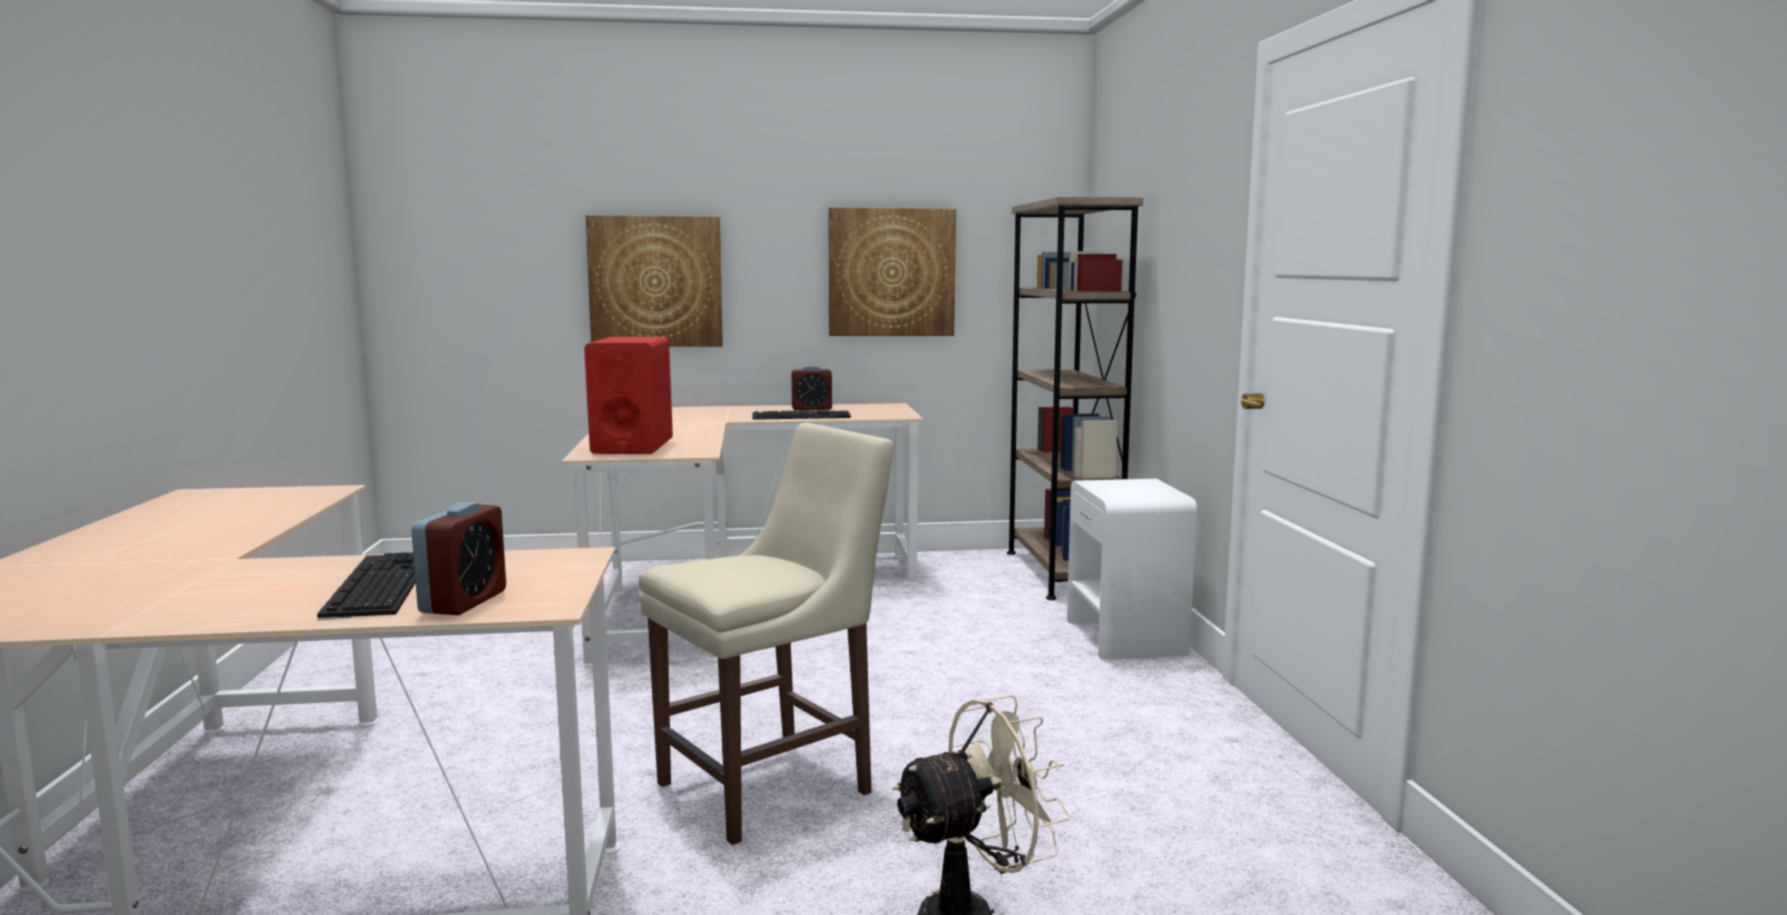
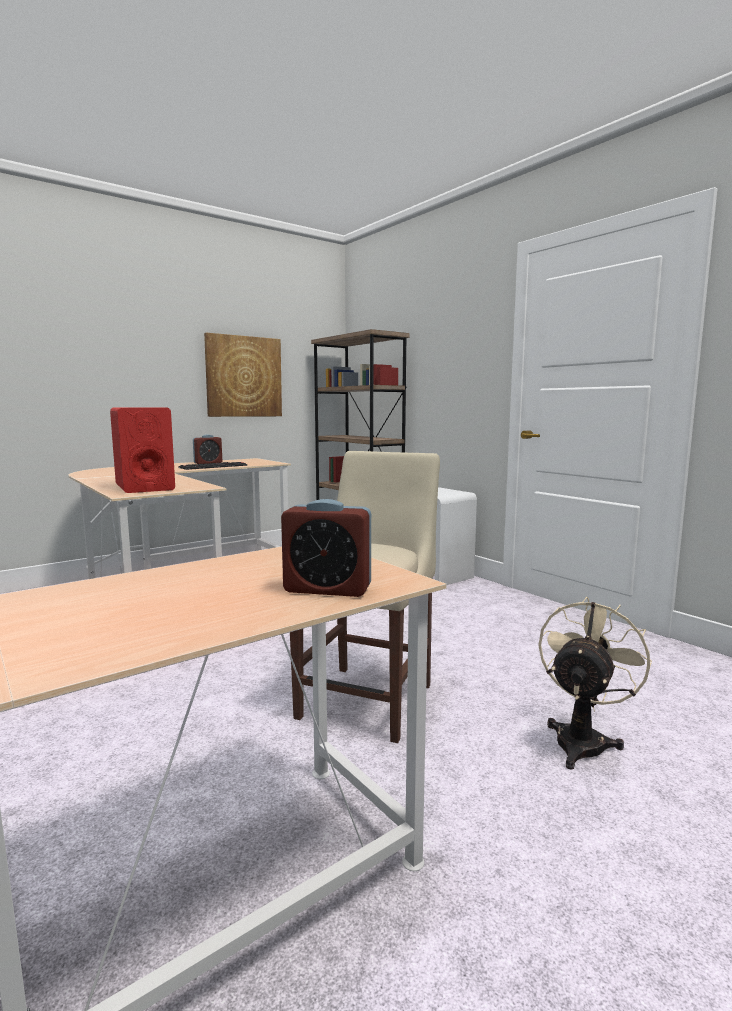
camera: 30 degrees left, 0 degrees up
keyboard [317,552,416,620] -> none
alarm clock [411,502,506,615] -> alarm clock turned 120 degrees clockwise [281,499,371,597]
picture [585,215,723,347] -> none

